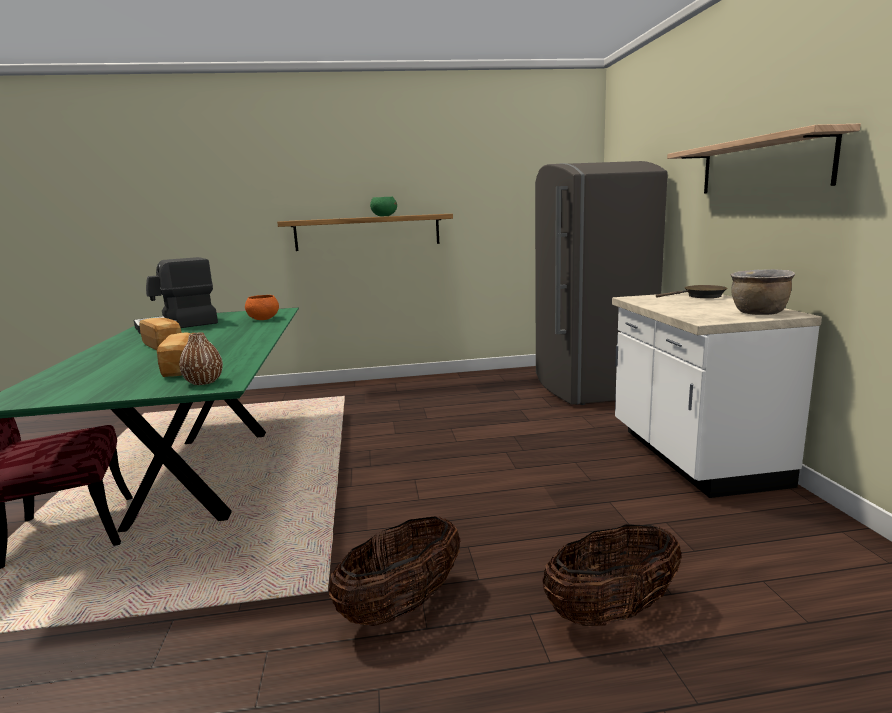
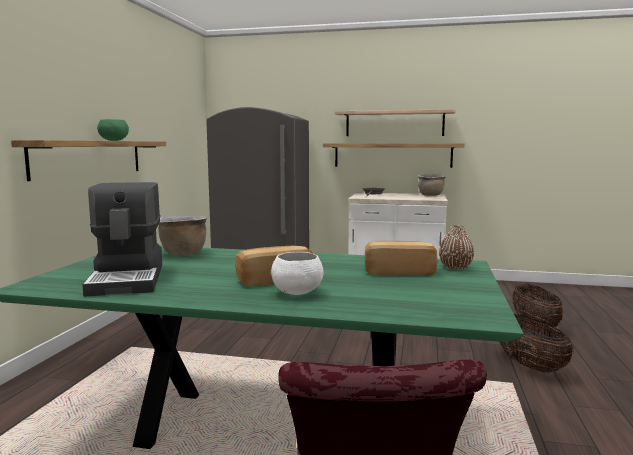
camera: 70 degrees left, 5 degrees down
orange bowl [245,295,279,320] -> brown cooking pot [159,216,207,255]
none -> white bowl [271,252,324,295]
none -> shelf [323,143,465,168]

